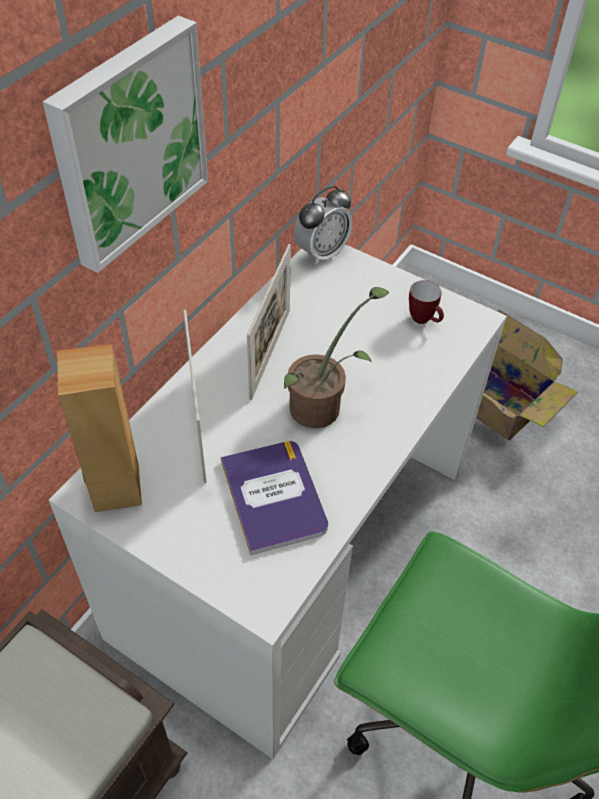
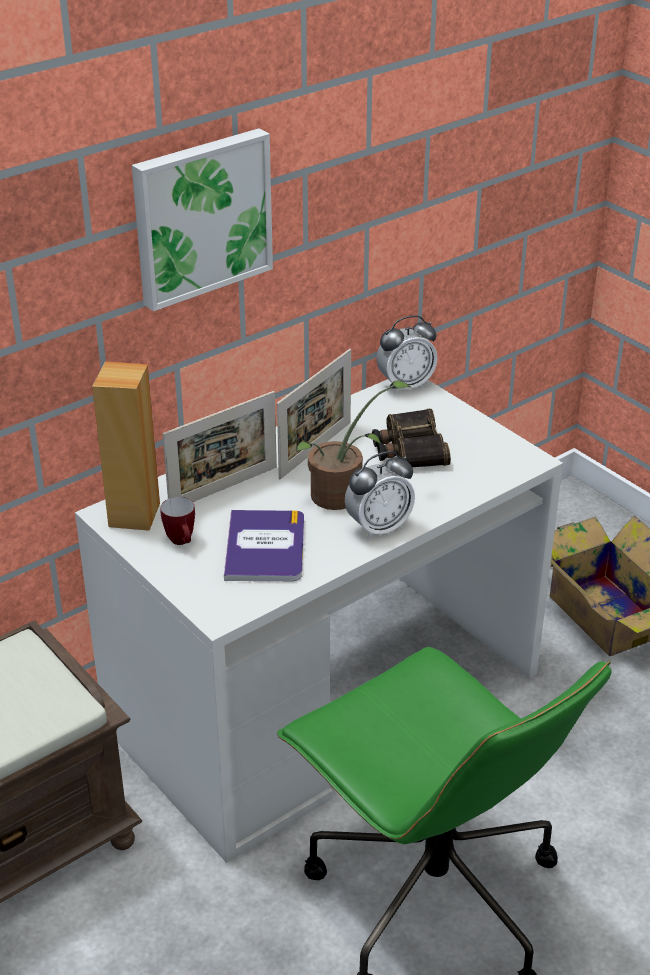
camera: 20 degrees right, 15 degrees down
picture frame [183,310,206,483] -> picture frame turned 135 degrees counterclockwise [163,391,277,502]
mug [409,280,444,324] -> mug moved to [160,497,195,545]
none -> alarm clock [345,451,415,540]
none -> binoculars [372,409,451,467]

